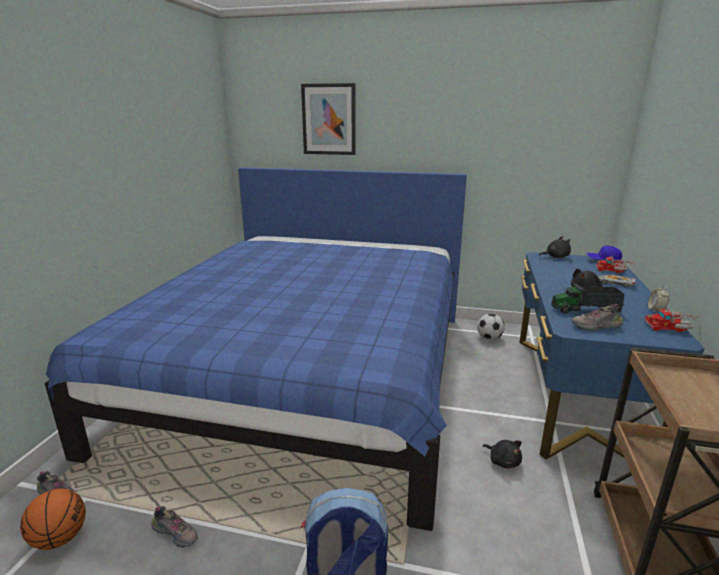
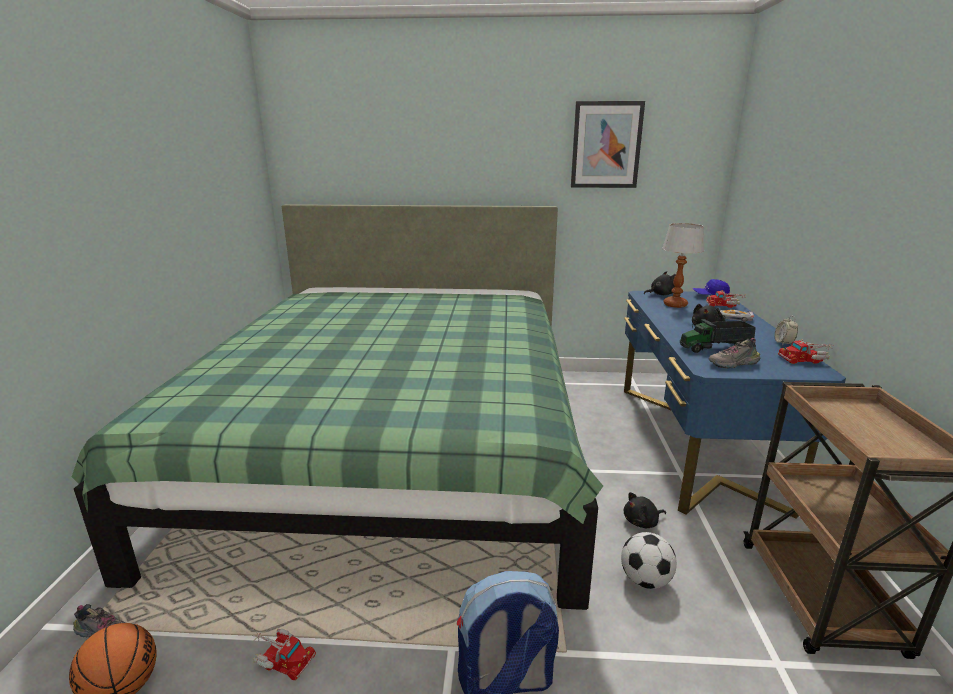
camera: 10 degrees left, 0 degrees up
blue bed [45,167,467,531] -> green bed [72,204,603,610]
shoe [151,506,198,548] -> toy truck [253,629,316,680]
picture [301,83,356,155] -> picture moved to [571,101,645,188]
football [477,313,505,340] -> football moved to [621,532,677,589]
black plush toy [483,440,522,469] -> black plush toy turned 120 degrees clockwise [624,492,666,528]
none -> table lamp [662,223,704,308]

